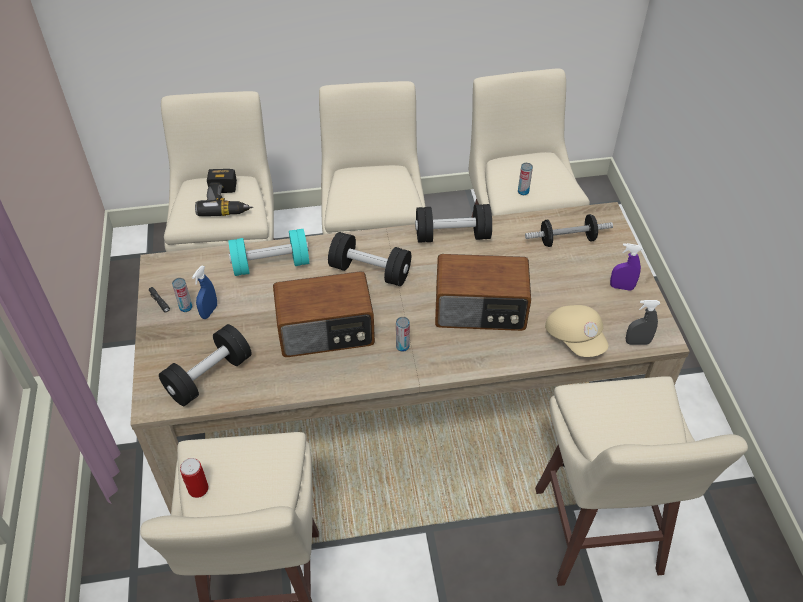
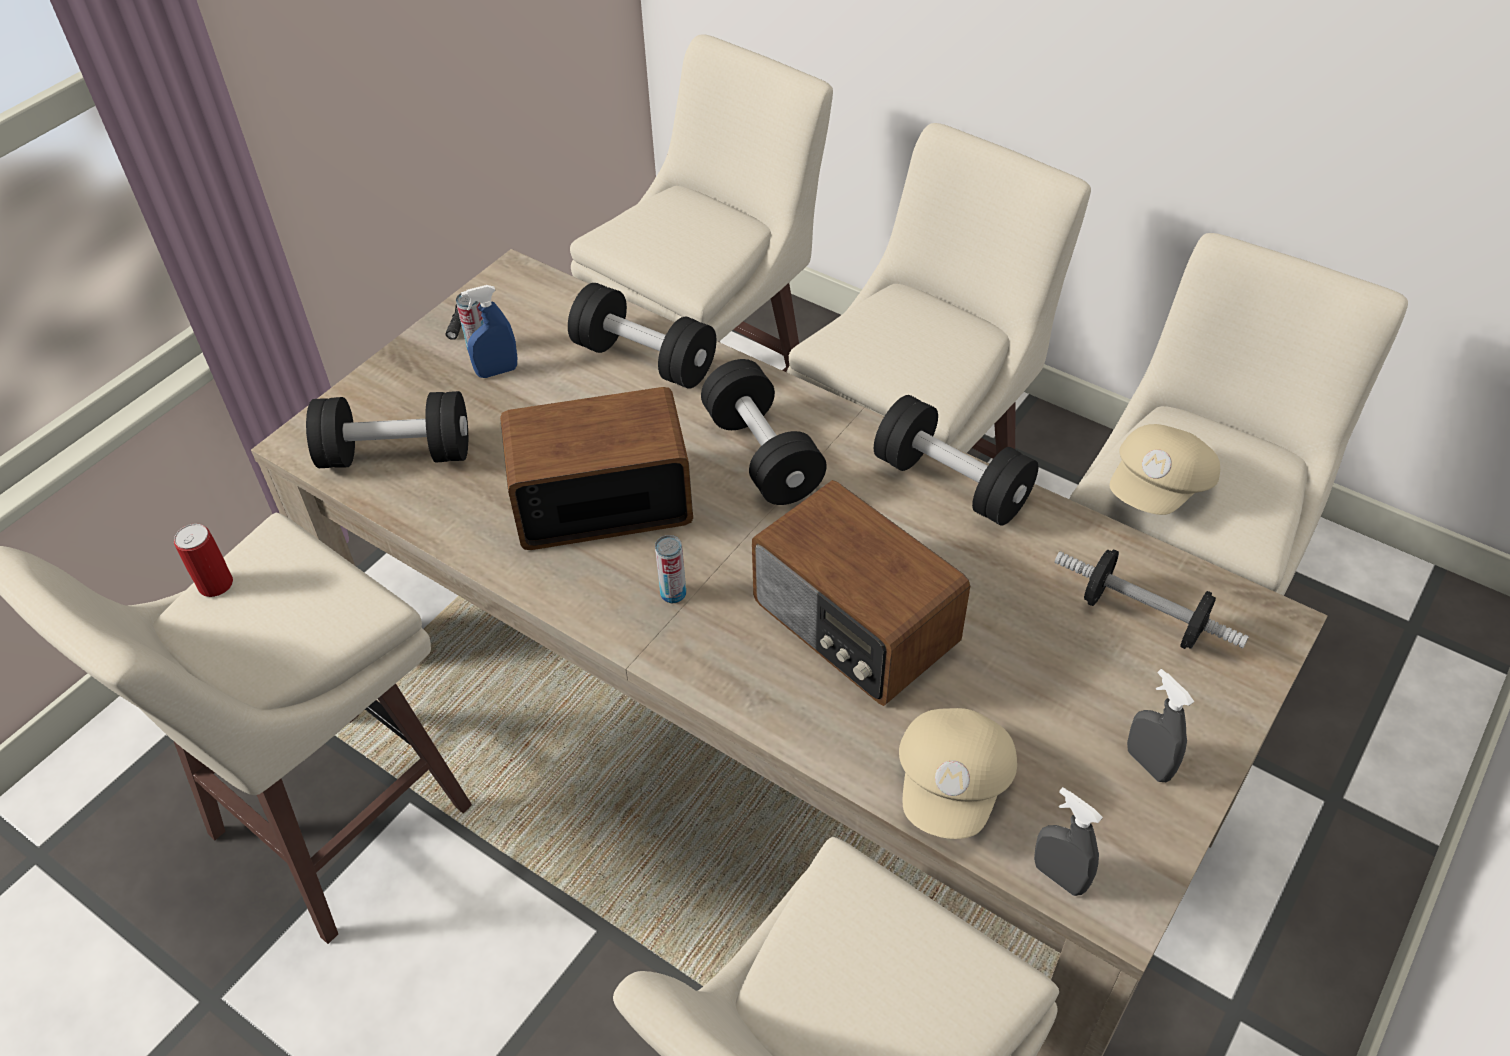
camera: 45 degrees right, 0 degrees up
power drill [195,169,253,216] -> none
turquoise dumbbell [228,229,309,276] -> black dumbbell [568,283,716,389]
radio [273,271,375,357] -> radio turned 135 degrees clockwise [500,387,693,550]
can [518,163,533,195] -> beige cap [1110,424,1220,515]
purple spray bottle [610,243,642,291] -> grey spray bottle [1127,669,1194,782]

